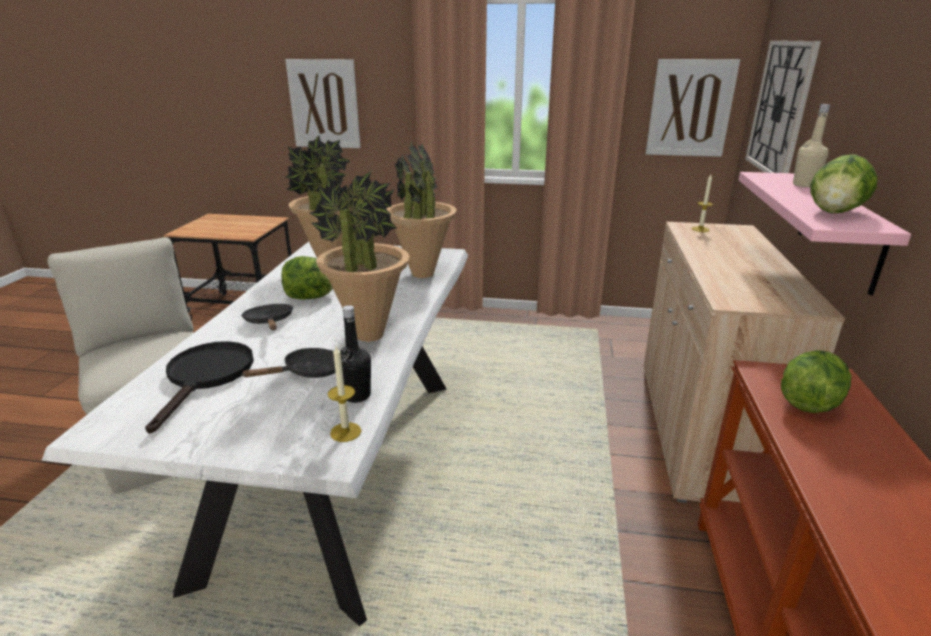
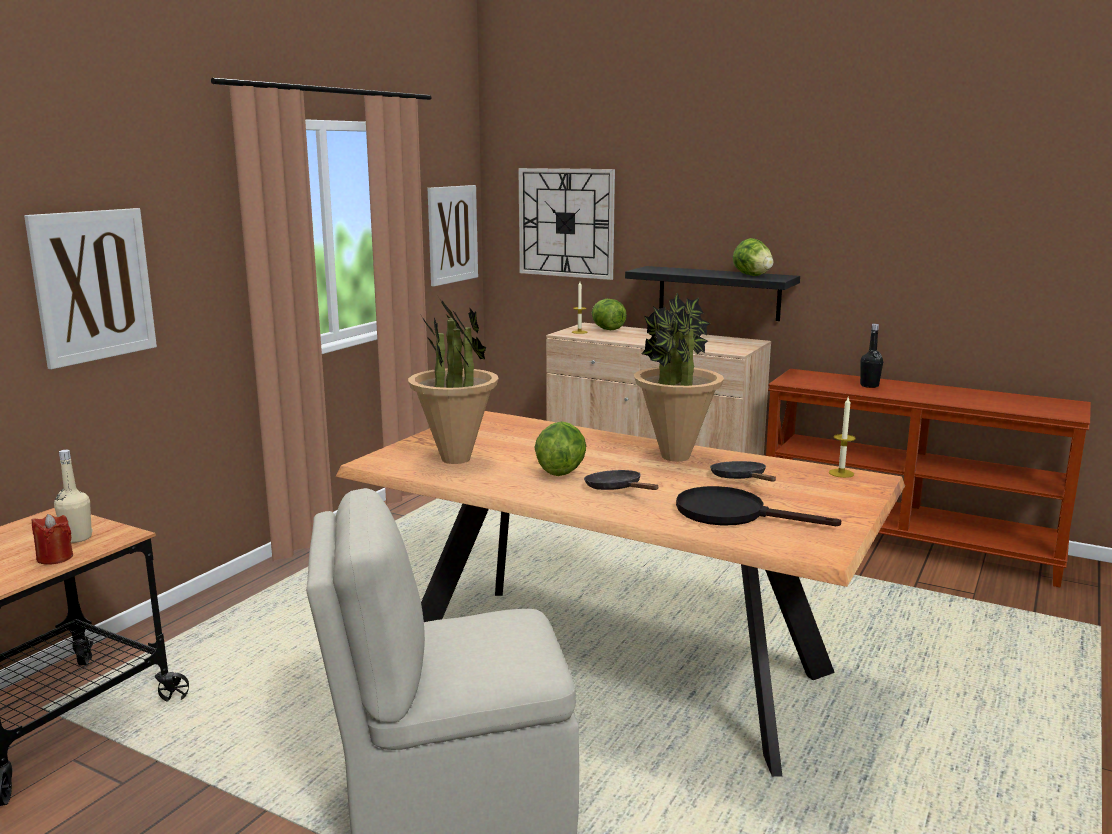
camera: 70 degrees left, 10 degrees down
white dining table [42,242,468,627] -> brown dining table [336,411,905,777]
black frying pan [241,304,293,330] -> black frying pan turned 60 degrees clockwise [584,470,659,490]
black bottle [340,305,371,403] -> black bottle moved to [860,324,883,388]
potted plant [386,142,457,278] -> none
pink shelf [739,172,911,296] -> black shelf [625,266,800,321]
lettuce [781,350,851,413] -> lettuce moved to [592,299,627,330]
beige bottle [793,104,830,187] -> beige bottle moved to [54,450,93,543]
none -> red candle [31,514,73,565]

